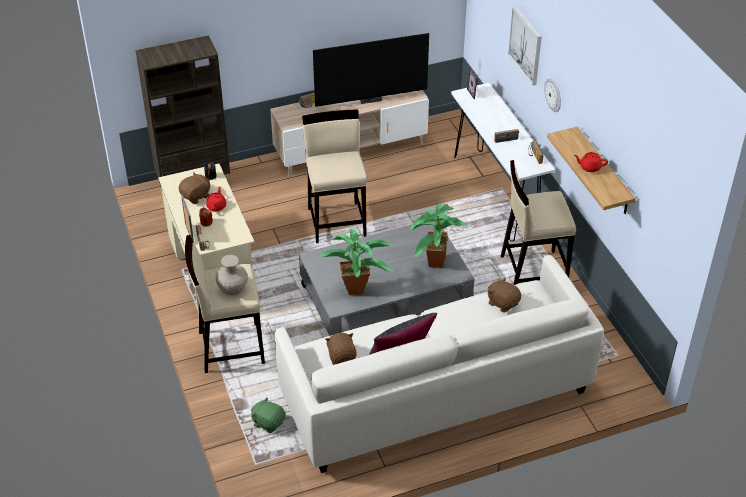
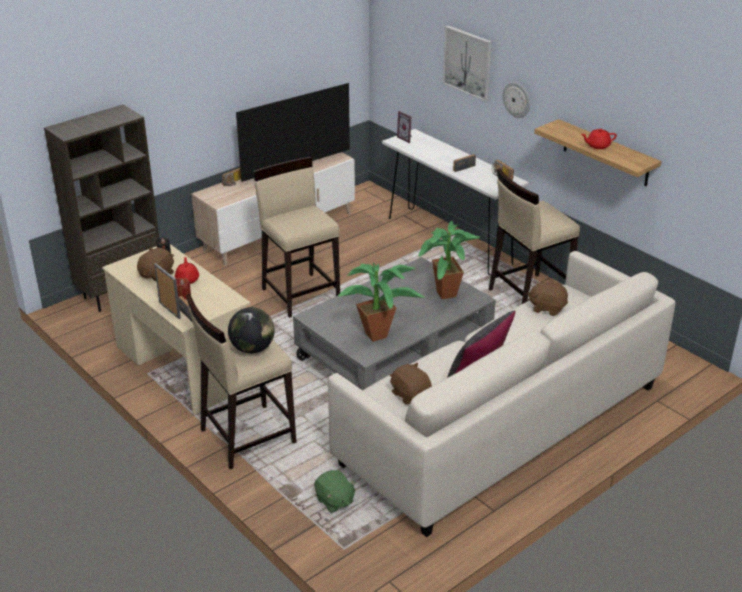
camera: 20 degrees left, 10 degrees down
beige vase [216,255,248,295] -> globe [228,307,275,354]
green plush toy [251,397,286,433] -> green plush toy turned 135 degrees counterclockwise [314,470,356,513]

